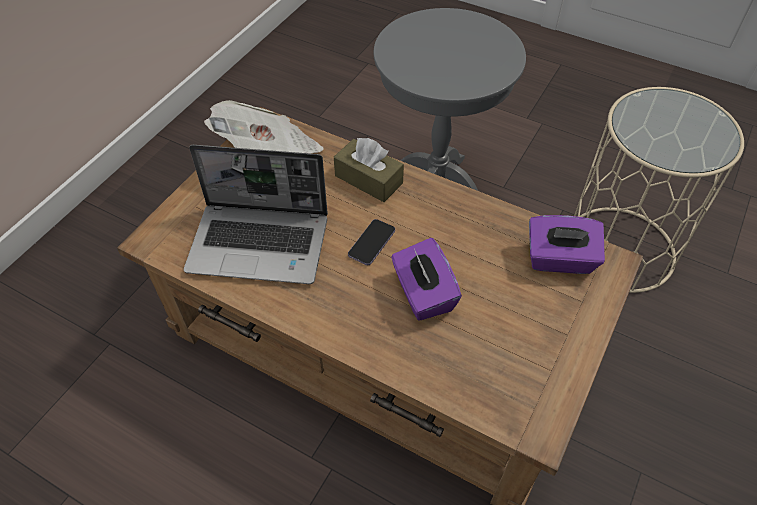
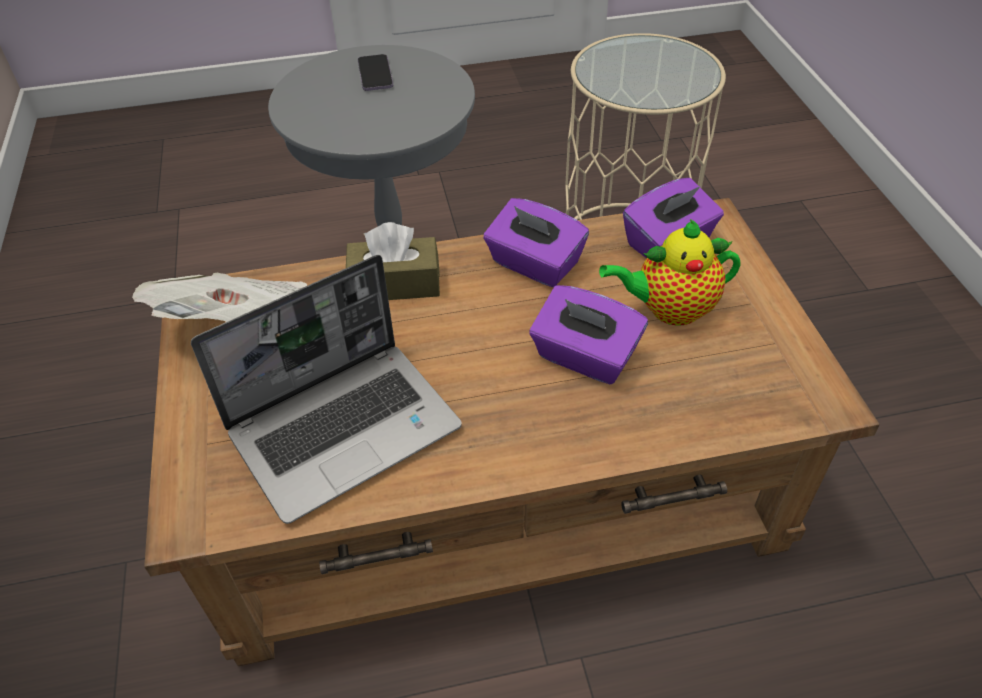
camera: 40 degrees left, 5 degrees down
phone [348,219,395,265] -> phone moved to [358,54,393,91]
none -> purple tissue box [483,198,589,287]
none -> teapot [599,219,740,326]

